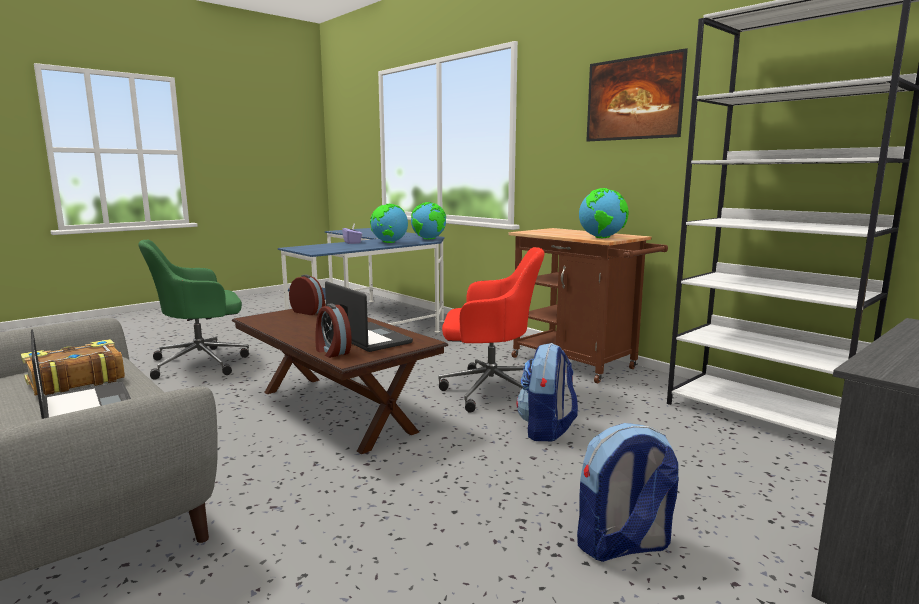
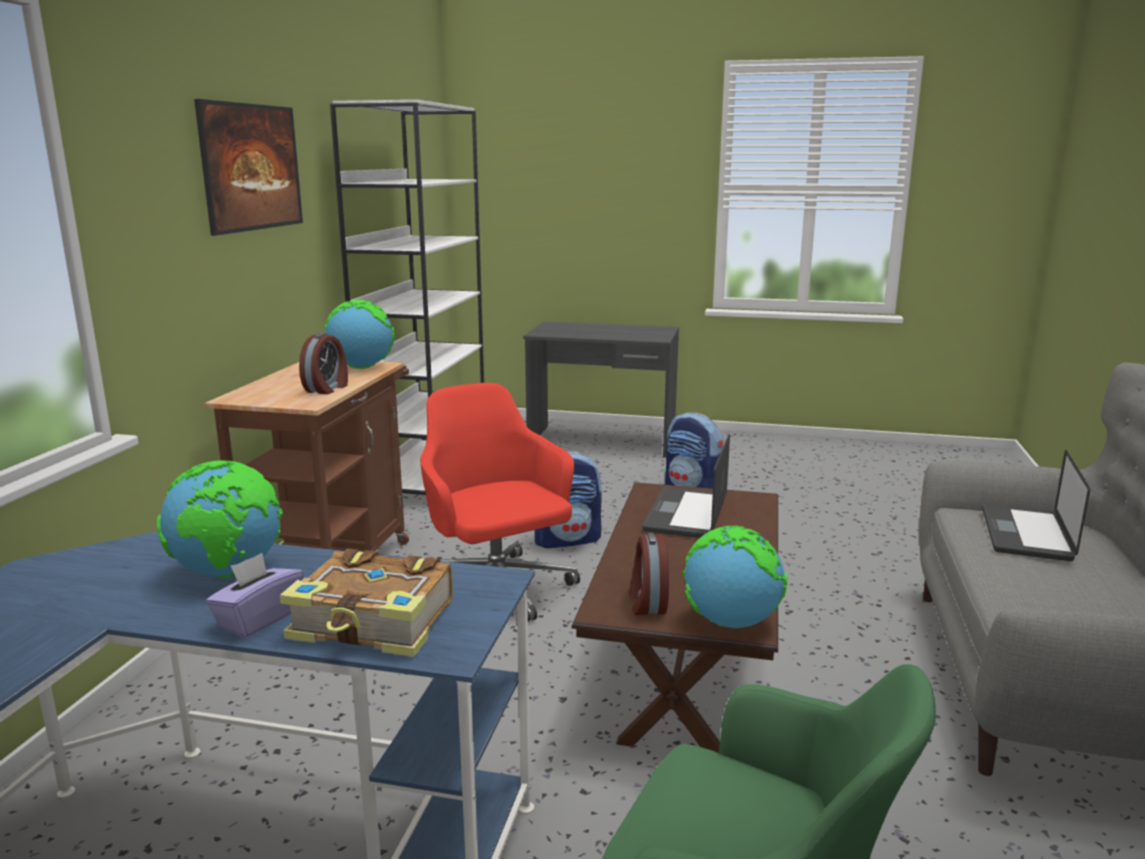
camera: 125 degrees left, 5 degrees up
book [21,339,125,396] -> book moved to [280,548,453,657]
alarm clock [315,303,352,358] -> alarm clock moved to [299,333,348,394]
globe [411,202,446,240] -> globe moved to [683,526,787,628]

